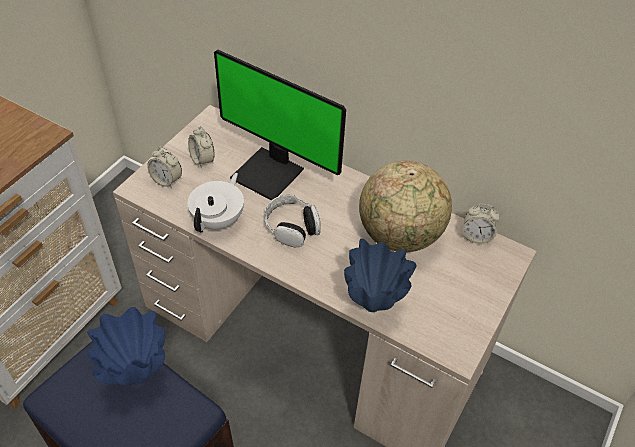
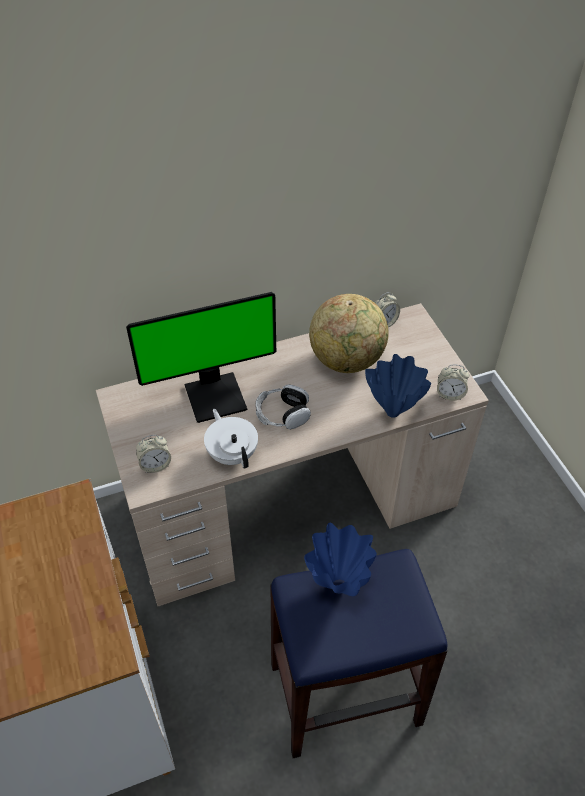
camera: 50 degrees left, 0 degrees up
alarm clock [188,126,214,169] -> alarm clock moved to [437,365,469,401]

